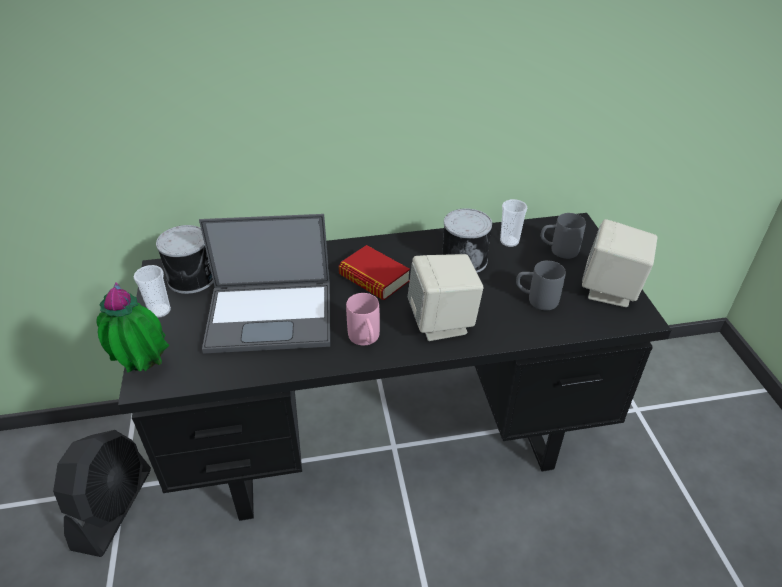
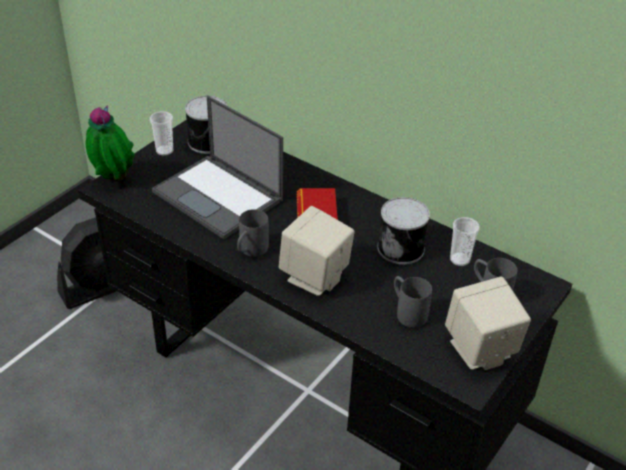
camera: 45 degrees right, 0 degrees up
pink mug [346,293,380,346] -> grey mug [237,209,269,257]

